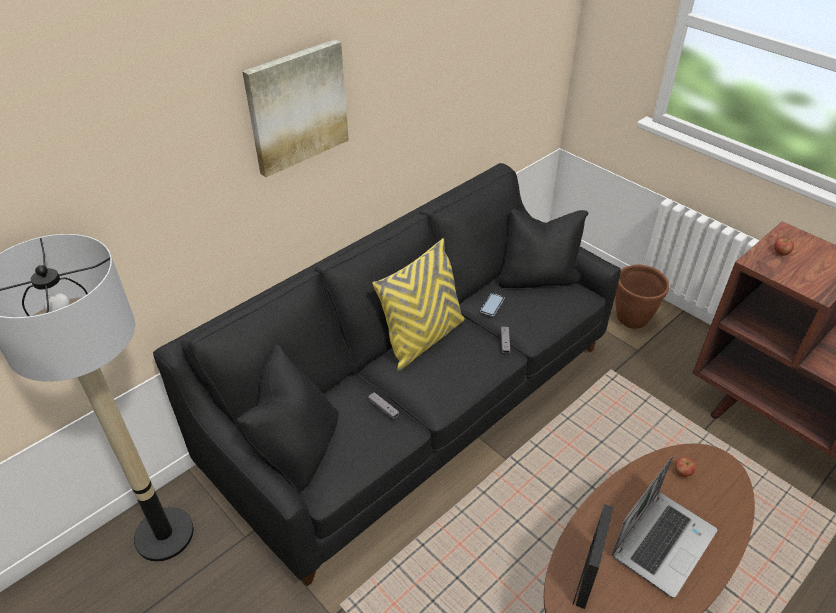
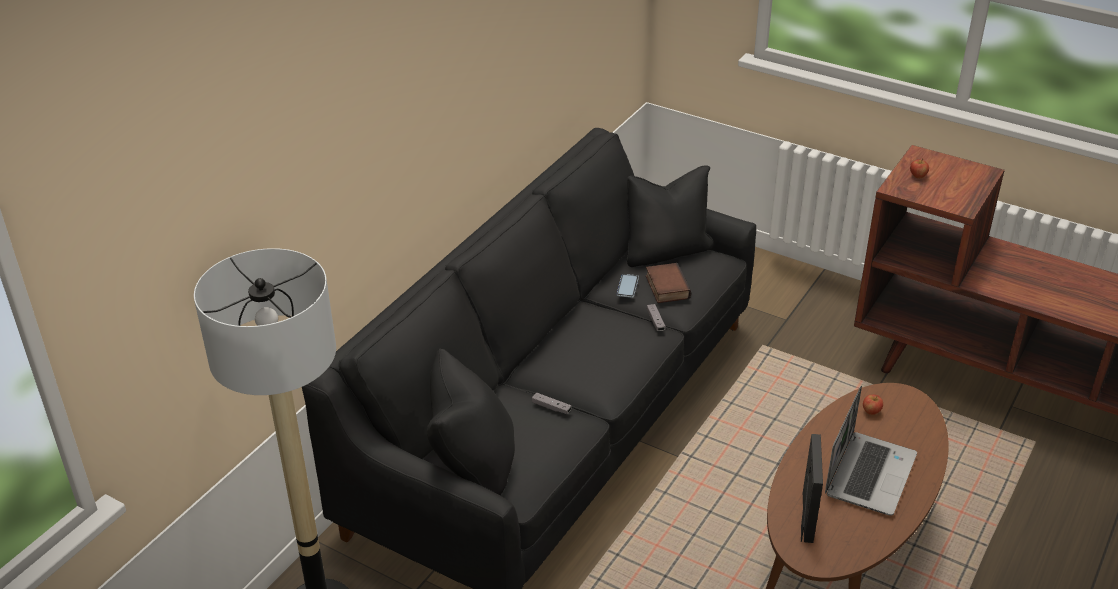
camera: 15 degrees left, 5 degrees down
picture [242,39,349,177] -> none
yellow pillow [372,238,464,371] -> none
brown planter [615,264,669,329] -> none
none -> book [646,263,691,303]

